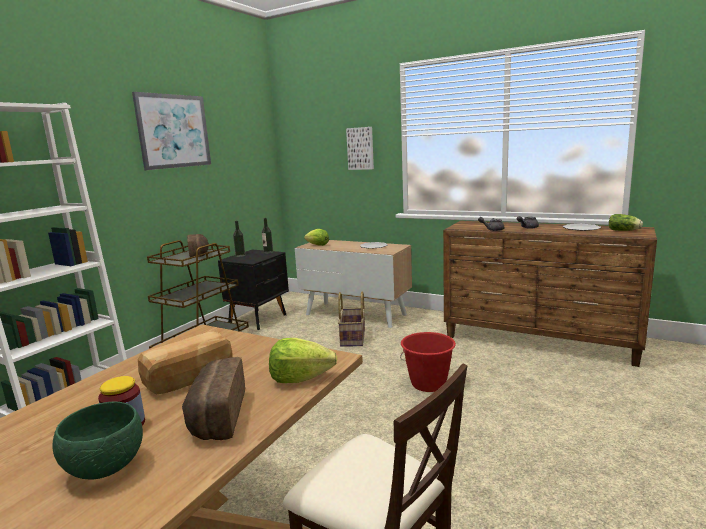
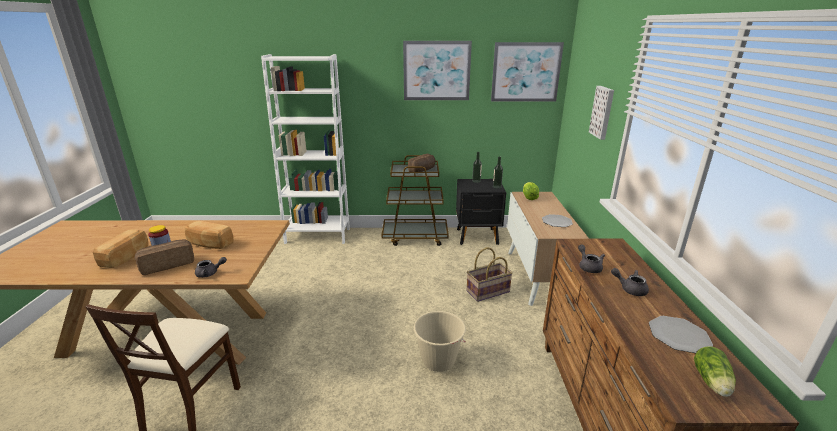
camera: 60 degrees right, 10 degrees up
green bowl [53,402,143,479] -> bread [93,229,149,268]
lettuce [269,338,337,383] -> grey teapot [195,257,227,278]
red bucket [400,332,456,392] -> beige bucket [414,311,466,372]
none -> picture [491,42,564,102]

